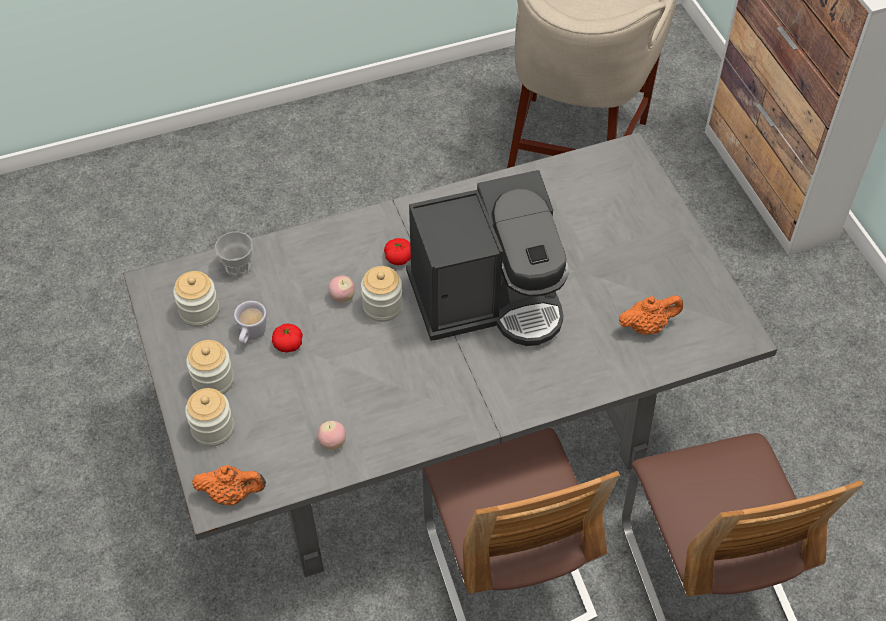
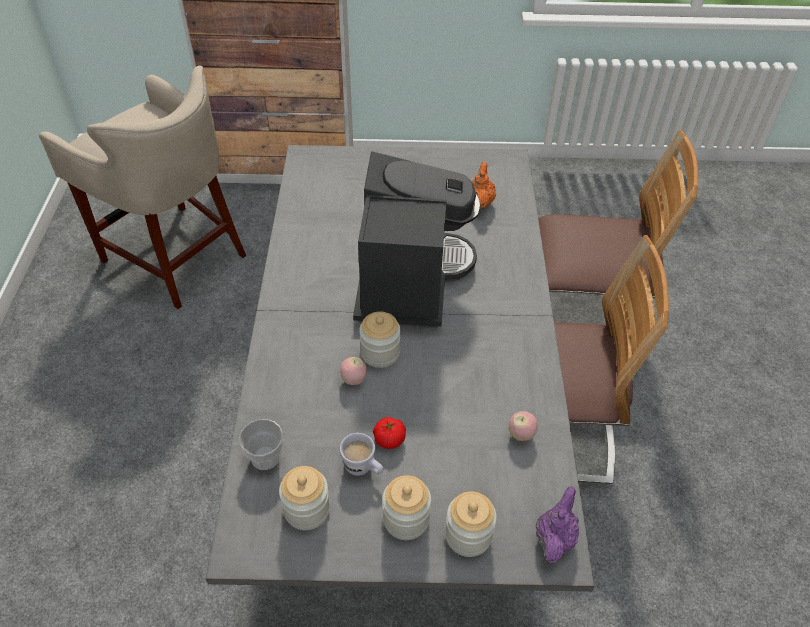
camera: 70 degrees left, 5 degrees down
orange teapot [192,465,266,505] -> purple teapot [536,487,579,563]
tomato [384,238,411,265] -> none

